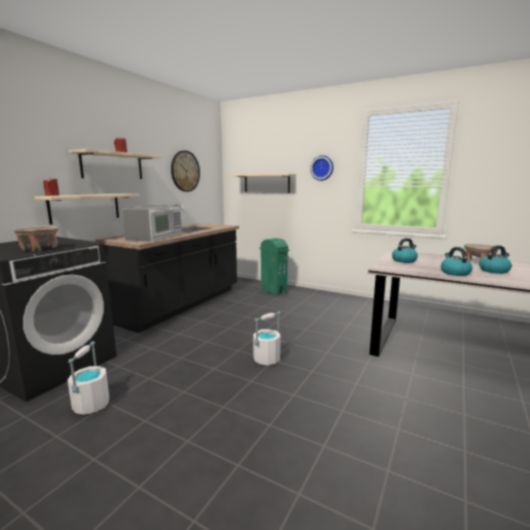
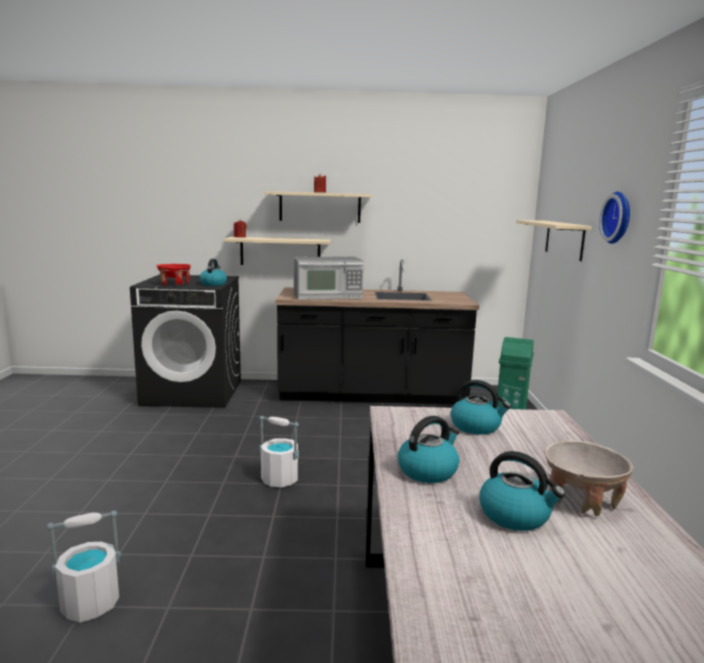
camera: 60 degrees right, 0 degrees up
beige bowl [14,225,59,252] -> red bowl [157,264,191,285]
white bucket [67,341,109,415] -> white bucket moved to [46,511,121,623]
wall clock [171,150,200,192] -> none
none -> kettle [199,259,227,286]

